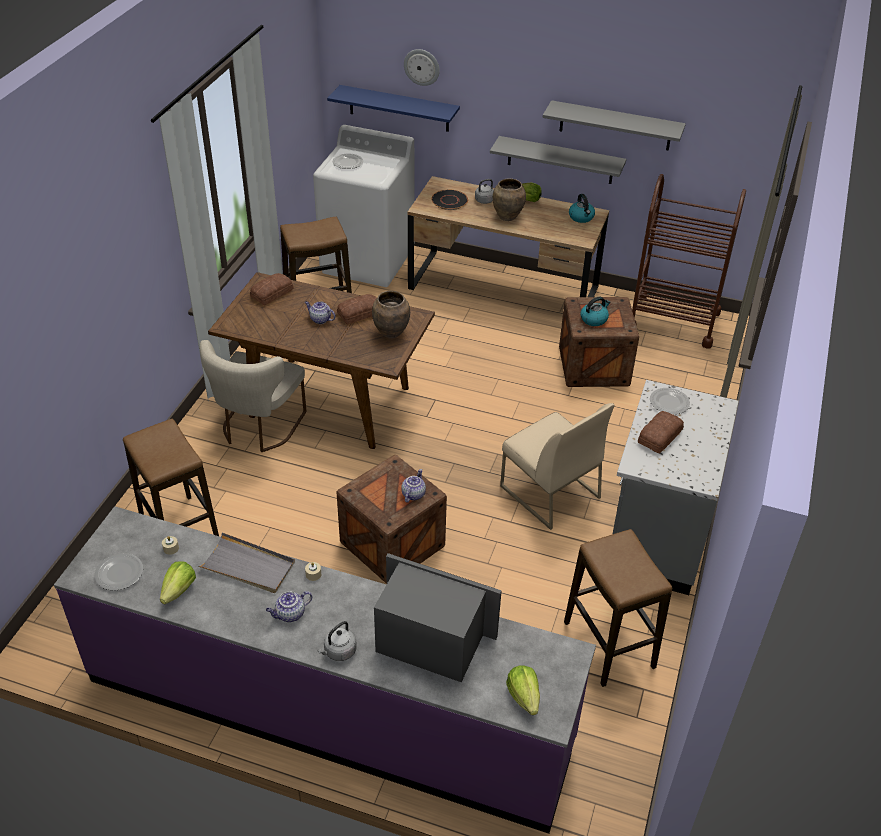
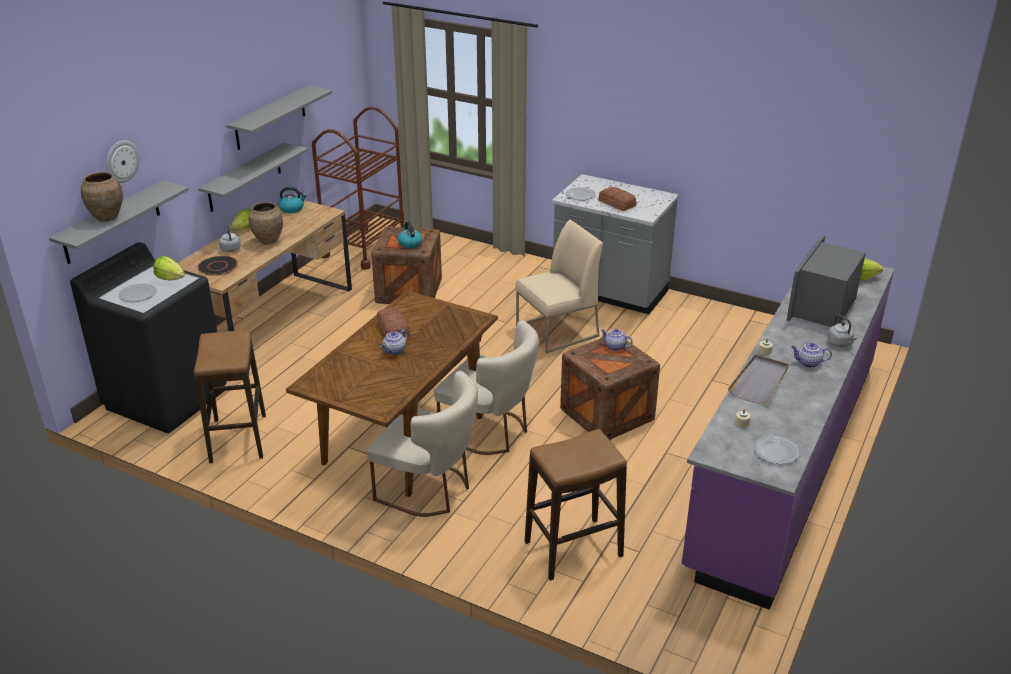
camera: 80 degrees left, 10 degrees down
lettuce [160,561,196,605] -> lettuce moved to [153,256,185,281]
bread [250,273,293,305] -> none
teapot [266,591,312,622] -> teapot turned 120 degrees clockwise [791,343,832,368]
white washing machine [313,125,415,287] -> black washing machine [70,242,227,433]
blue shelf [327,85,460,132] -> grey shelf [49,181,189,264]
brown vase [372,291,410,339] -> brown vase moved to [81,172,123,222]
stool [564,529,672,687] -> none
none -> beige chair [434,320,539,455]

